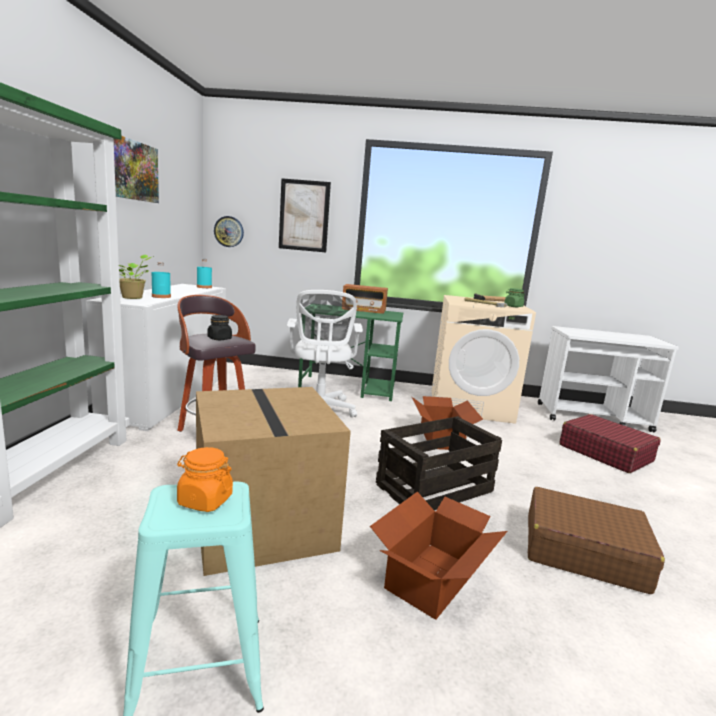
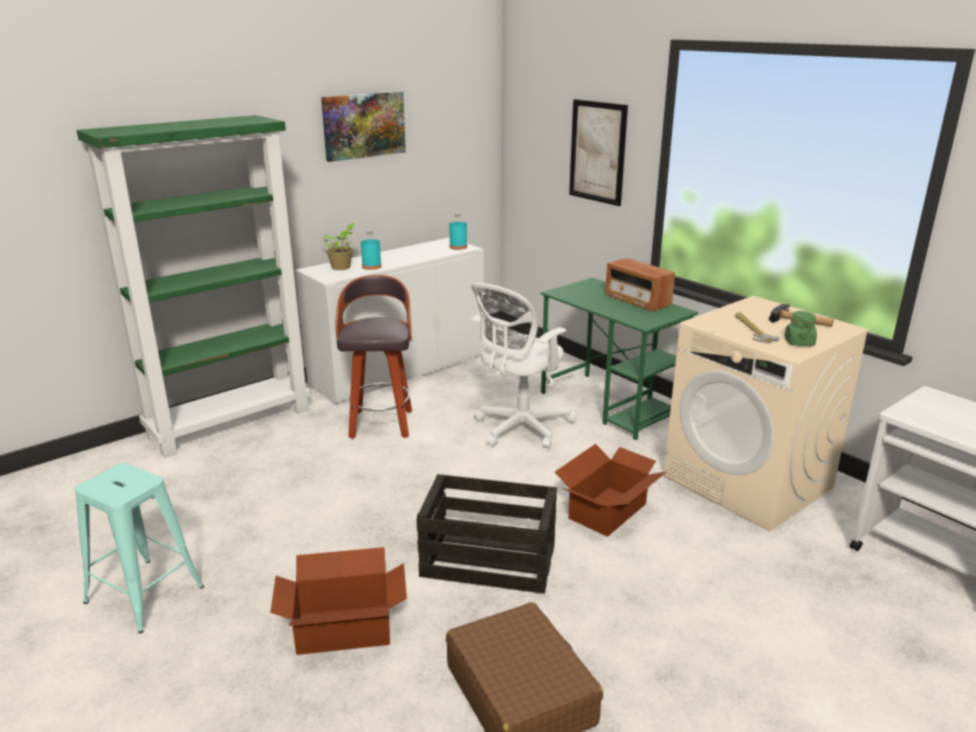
camera: 45 degrees right, 10 degrees up
orange jar [177,447,233,512] -> none
cardboard box [196,387,351,576] -> none
black jar [208,315,232,340] -> none
wall clock [214,216,244,247] -> none
red suitcase [559,414,661,473] -> none

